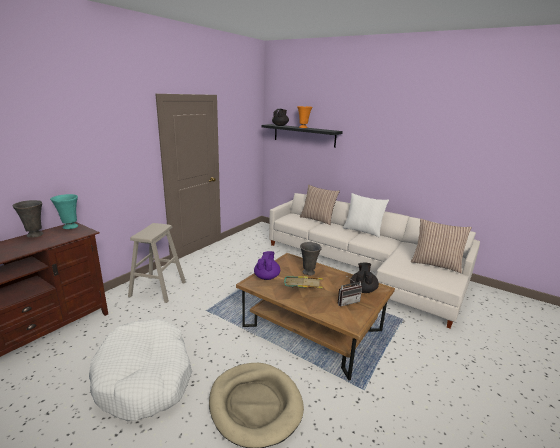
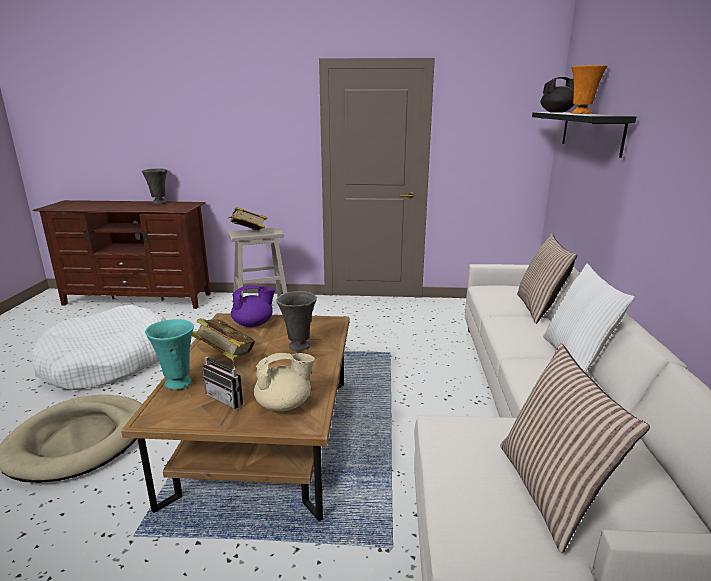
camera: 60 degrees right, 0 degrees up
turquoise vase [50,194,78,229] -> turquoise vase moved to [145,319,194,390]
black teapot [350,263,379,293] -> beige teapot [254,353,315,412]
none -> book [228,207,268,230]

